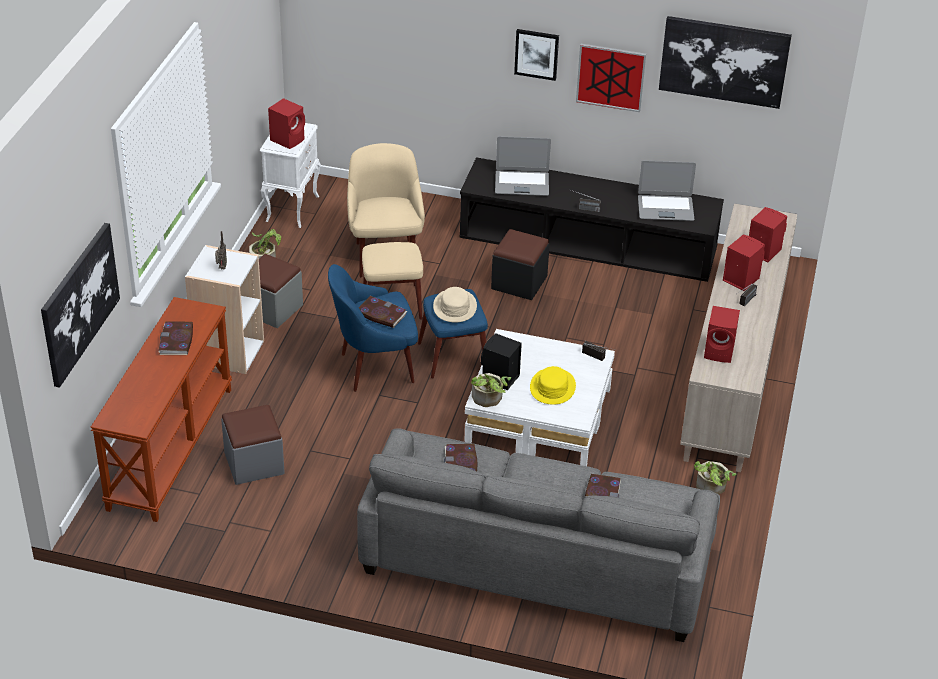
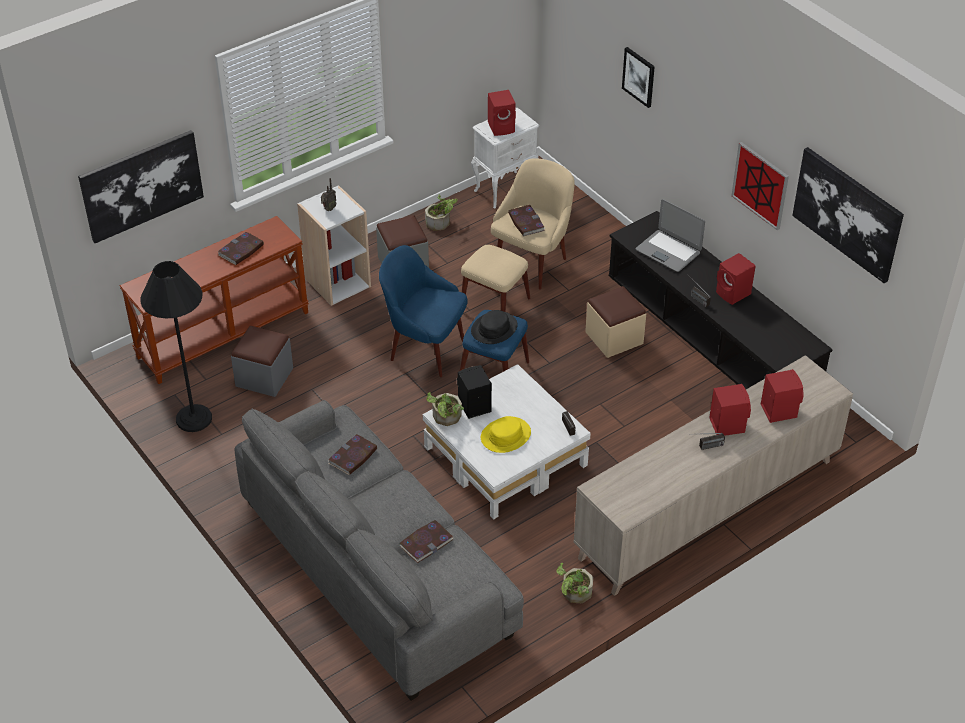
camera: 40 degrees right, 5 degrees up
book [359,296,407,328] -> book moved to [508,205,545,236]
beige hat [433,287,477,322] -> black hat [471,310,518,344]
black ottoman [491,229,550,300] -> beige ottoman [585,286,646,358]
picture [514,29,559,81] -> picture moved to [622,47,655,108]
laptop [638,160,696,221] -> none
red speaker [704,306,740,363] -> red speaker moved to [716,253,756,305]
none -> black floor lamp [140,261,212,432]

